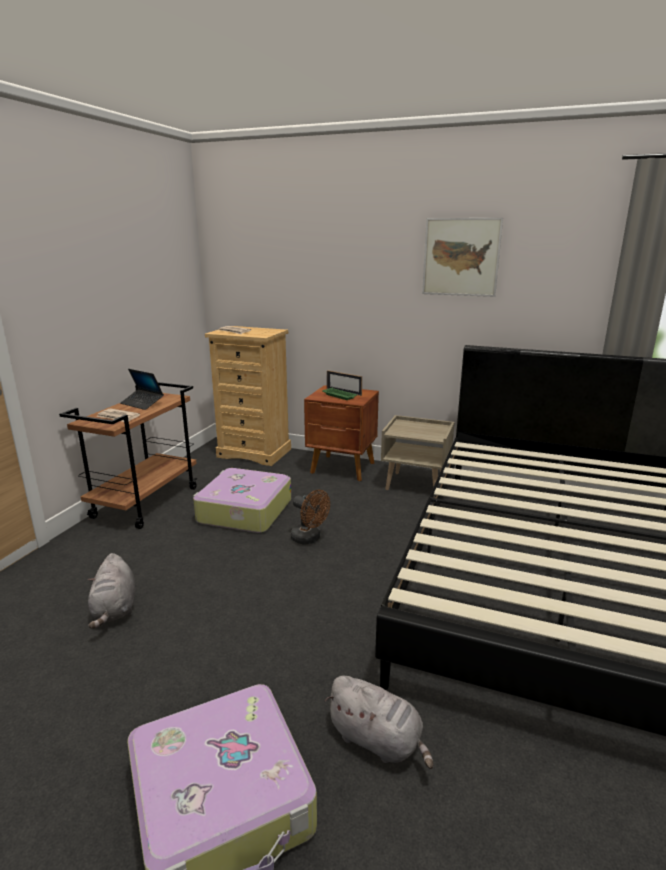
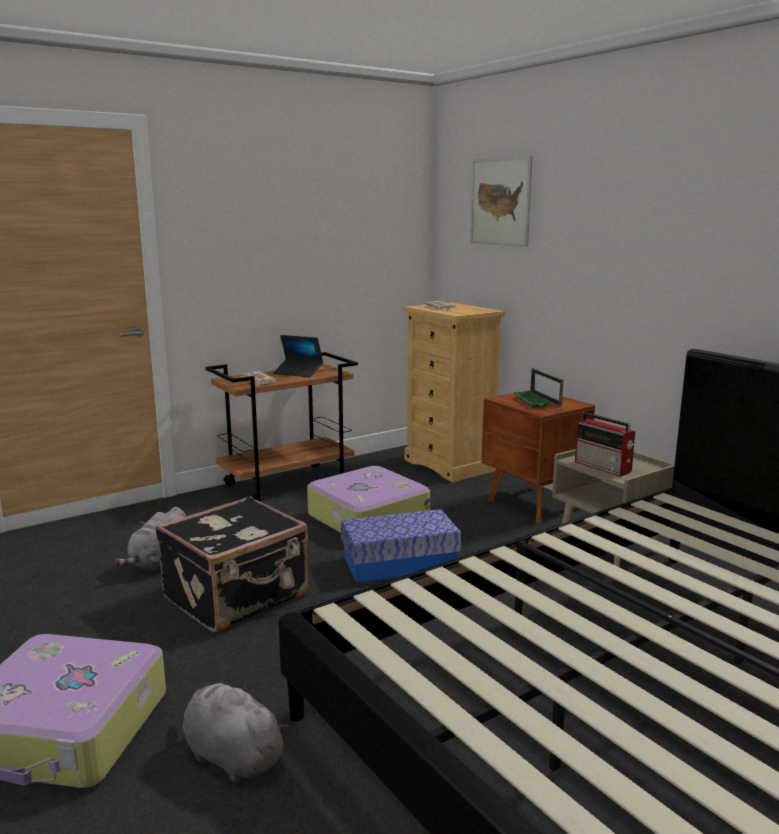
camera: 35 degrees right, 5 degrees down
laptop [121,369,164,410] -> laptop turned 45 degrees counterclockwise [273,335,323,377]
brown fan [291,490,330,545] -> storage box [341,509,461,583]
grey plush toy [325,676,434,769] -> grey plush toy turned 150 degrees clockwise [183,681,289,783]
picture [422,218,503,297] -> picture moved to [470,156,533,247]
none -> black suitcase [155,496,309,632]
none -> radio [575,412,635,477]

